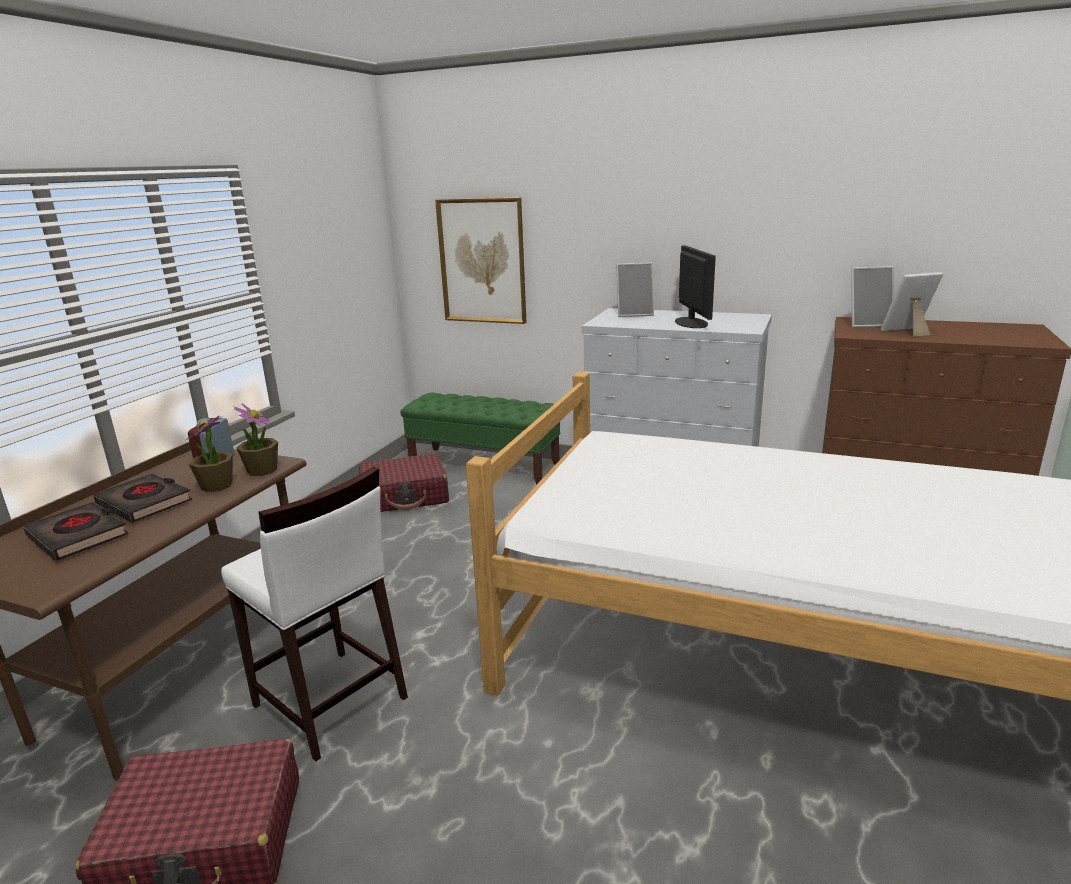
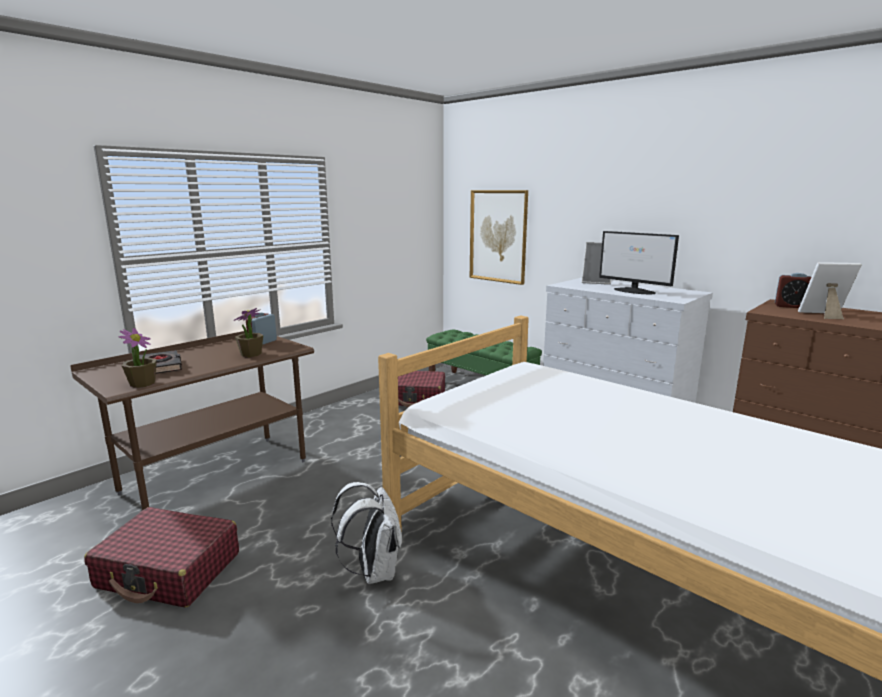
camera: 20 degrees right, 5 degrees down
black book [93,474,192,523] -> none
white stool [221,466,408,761] -> none
potted plant [234,403,278,476] -> potted plant moved to [118,328,157,388]
monitor [675,245,716,328] -> monitor turned 120 degrees clockwise [599,231,679,294]
picture frame [851,266,894,328] -> alarm clock [775,273,812,308]
none -> white backpack [331,482,402,584]

